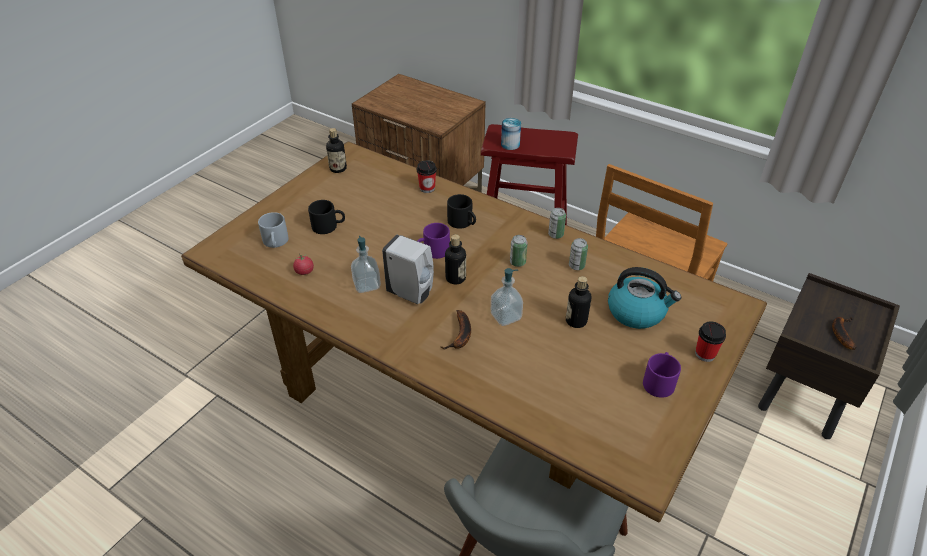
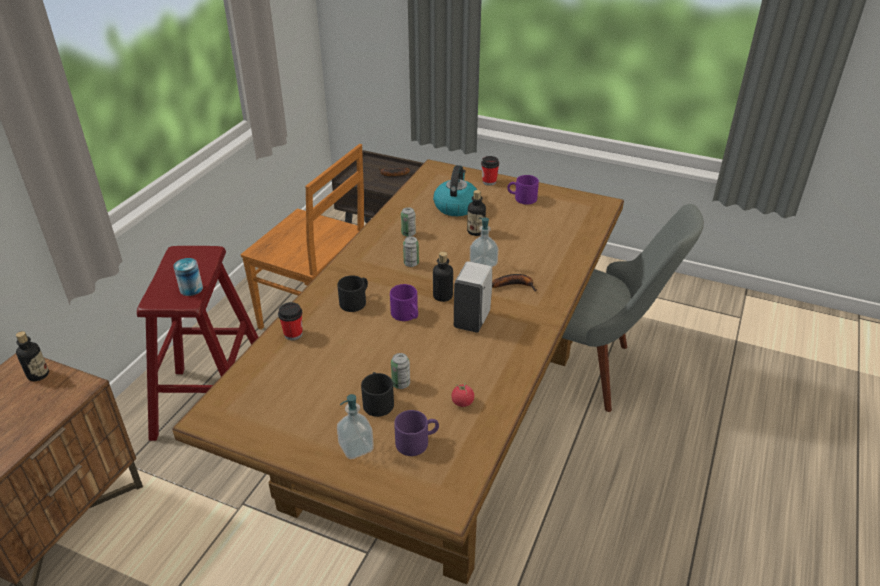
camera: 100 degrees left, 5 degrees down
grey mug [258,212,289,248] -> purple mug [394,410,439,456]
bottle [326,128,347,173] -> bottle moved to [16,331,49,381]
soap dispenser [351,236,381,293] -> soap dispenser moved to [337,394,374,459]
can [548,208,566,239] -> can moved to [391,353,410,389]

